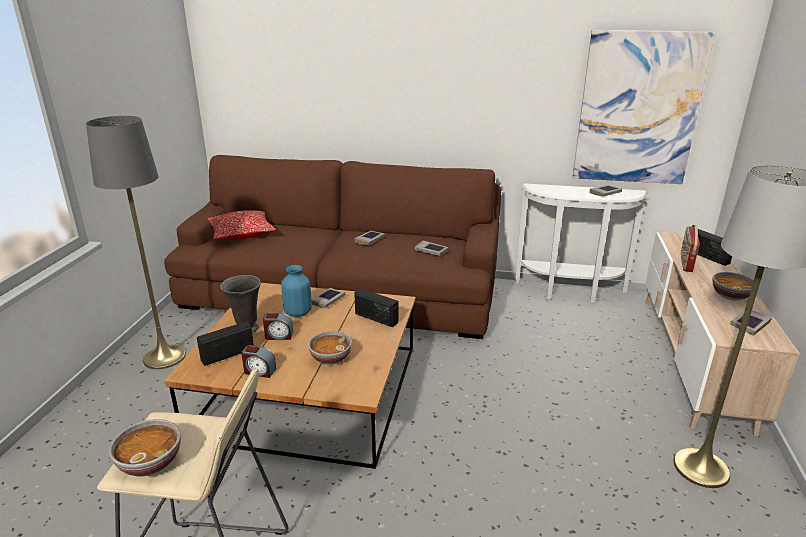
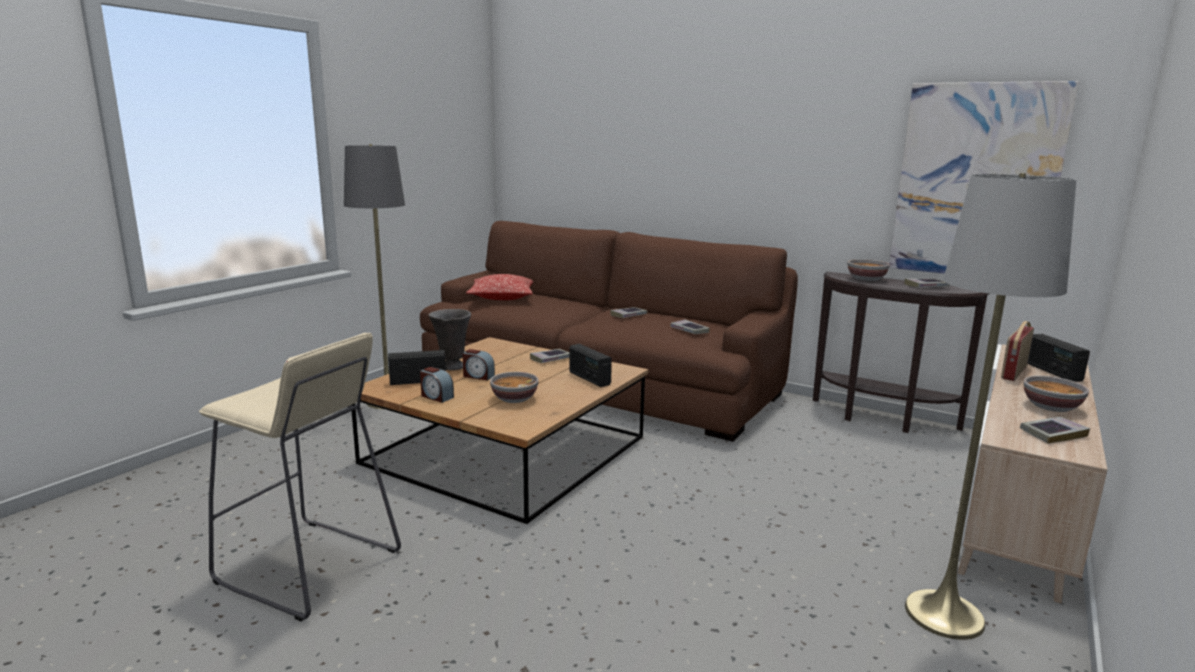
camera: 20 degrees right, 10 degrees down
bowl [109,419,181,477] -> bowl moved to [848,259,890,281]
blue vase [281,265,312,317] -> none
white console table [515,183,648,303] -> brown console table [813,272,989,433]

